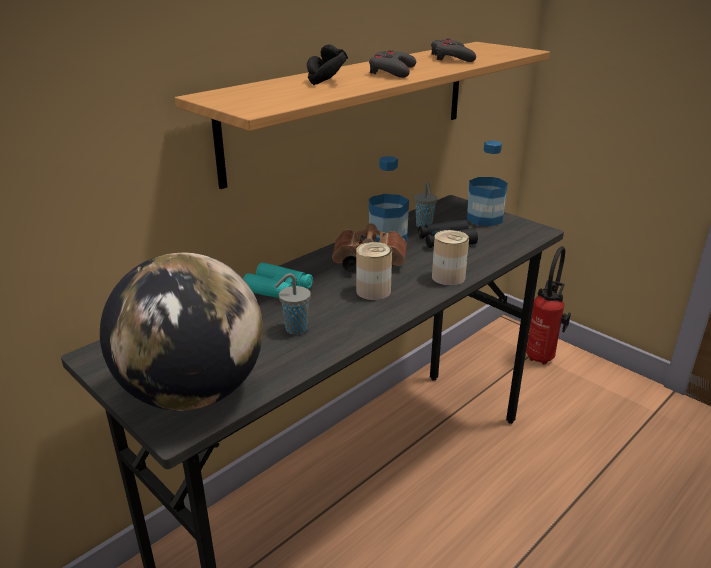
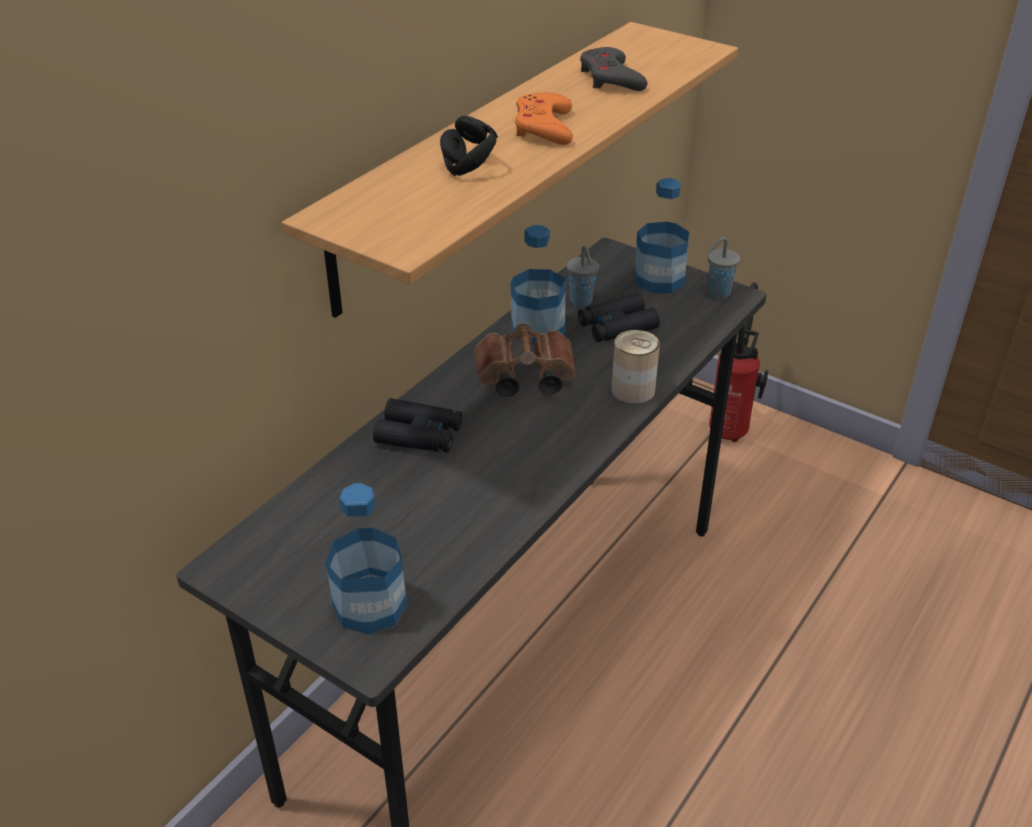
camera: 10 degrees left, 10 degrees up
globe [100,253,263,411] -> bottle [326,483,407,634]
turquoise binoculars [243,263,313,298] -> black binoculars [373,398,462,453]
grey cup [275,273,311,335] -> grey cup moved to [708,237,740,298]
can [356,242,392,300] -> none
grey game controller [369,50,416,78] -> orange game controller [515,92,573,145]

